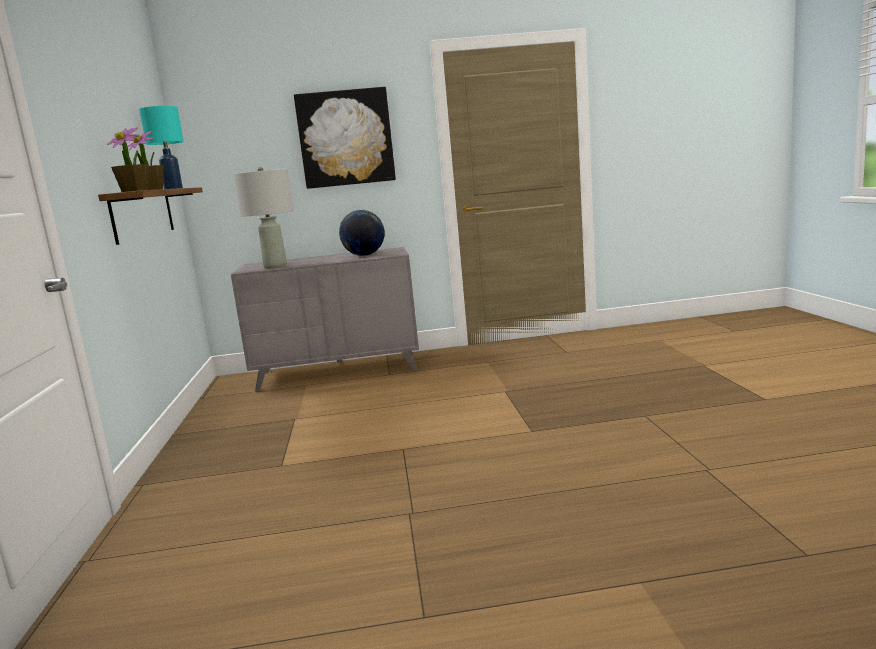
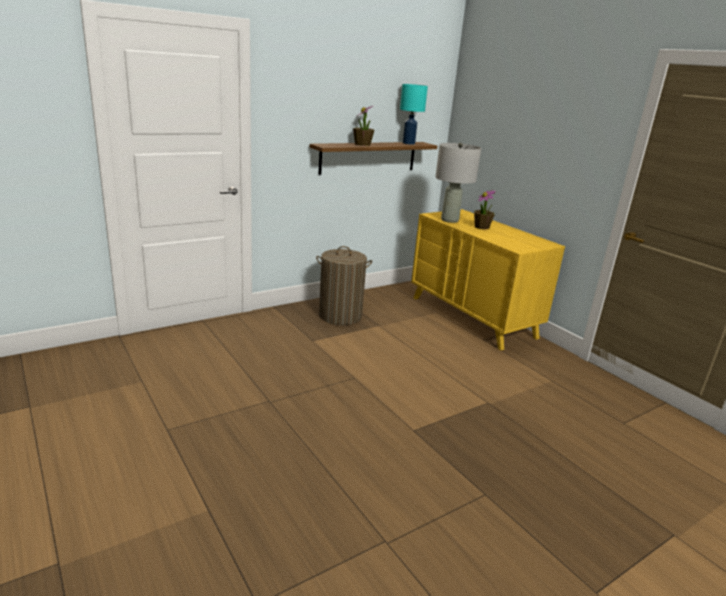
camera: 60 degrees right, 10 degrees up
potted plant [107,128,149,192] -> potted plant moved to [474,190,495,229]
grey dresser [231,247,419,392] -> yellow dresser [411,209,565,350]
picture [294,87,396,189] -> none
globe [339,210,385,256] -> none
none -> laundry basket [316,246,372,325]

